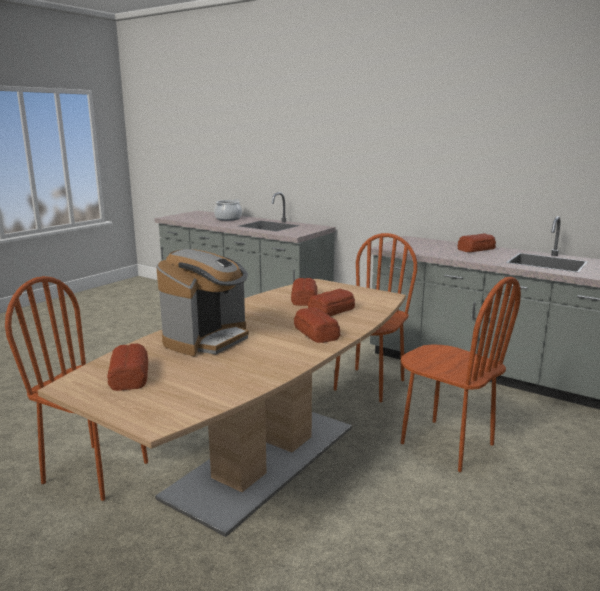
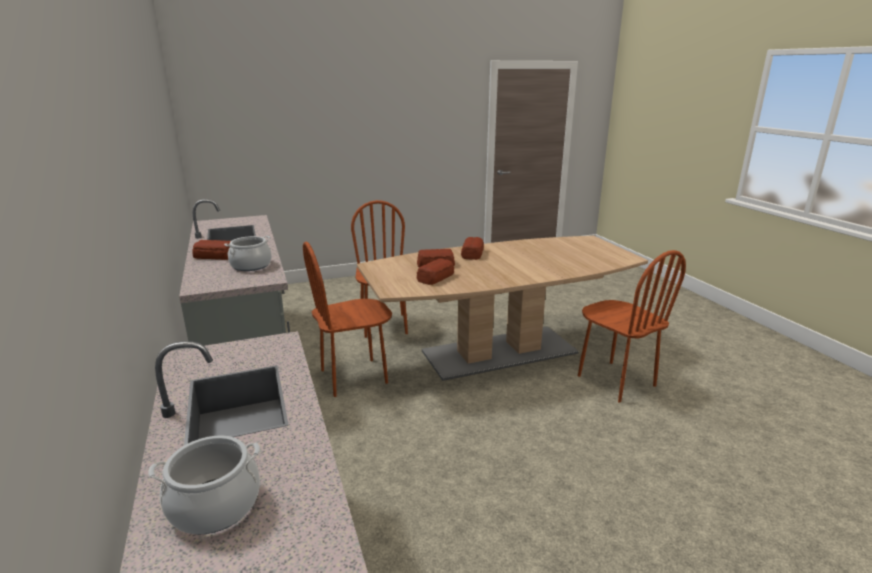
camera: 145 degrees left, 5 degrees up
bread [107,344,148,391] -> none
coffee machine [156,249,249,356] -> none
none -> cooking pot [224,236,272,271]

